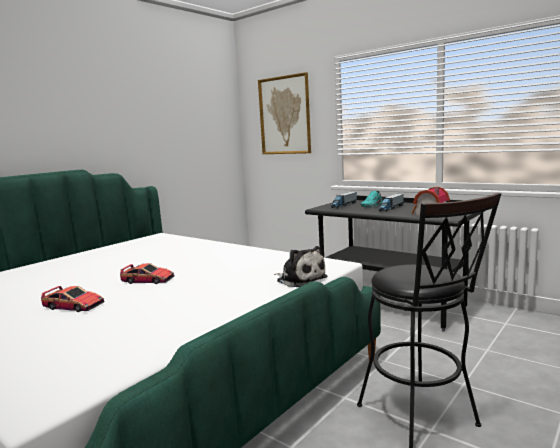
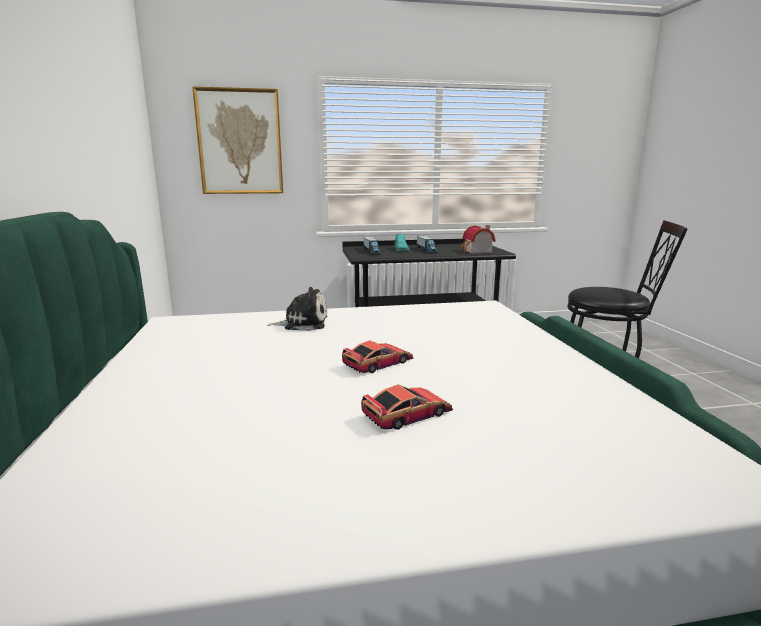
camera: 50 degrees left, 5 degrees up
plush toy [274,246,327,287] -> plush toy moved to [267,287,327,331]

